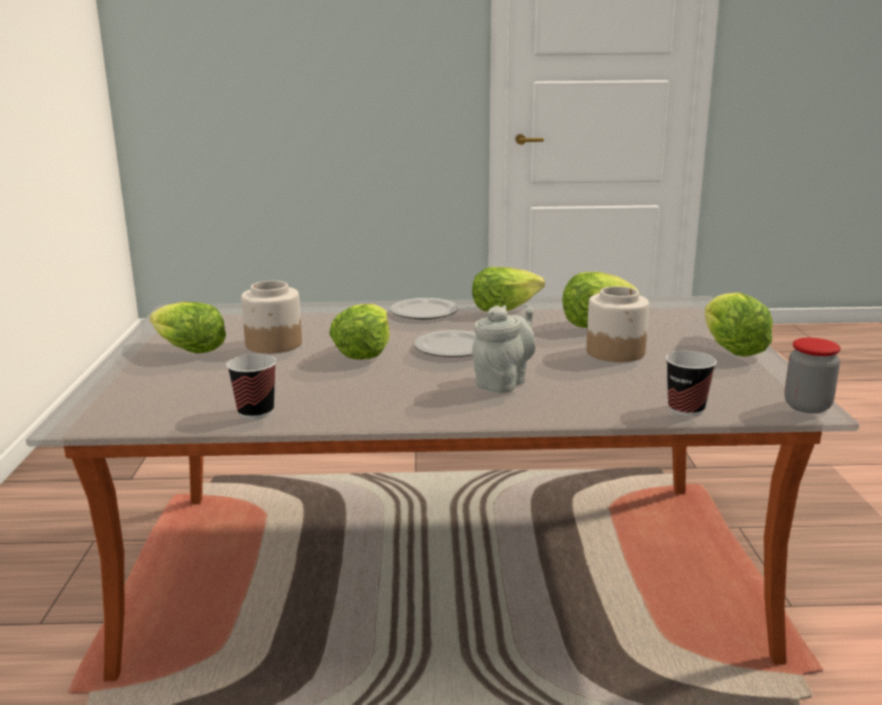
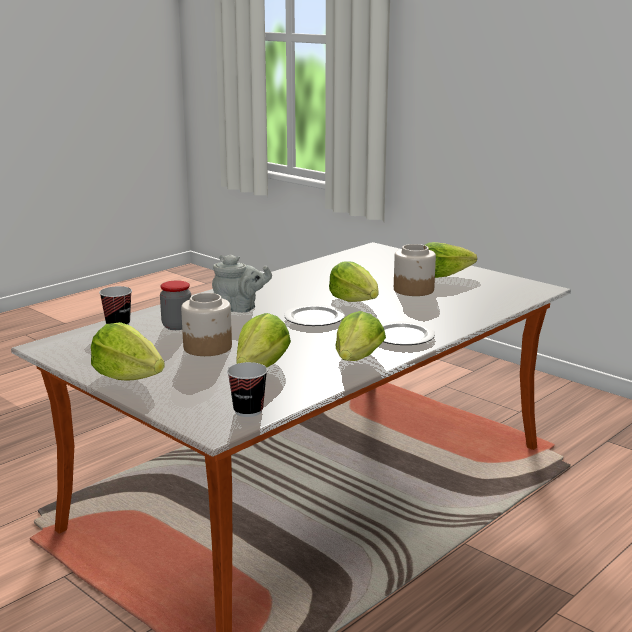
camera: 135 degrees right, 0 degrees up
cup [226,354,277,419] -> cup moved to [227,362,268,417]
grey teapot [472,305,536,393] -> grey teapot turned 75 degrees counterclockwise [212,254,272,313]
jar [784,338,841,414] -> jar moved to [160,280,191,330]

